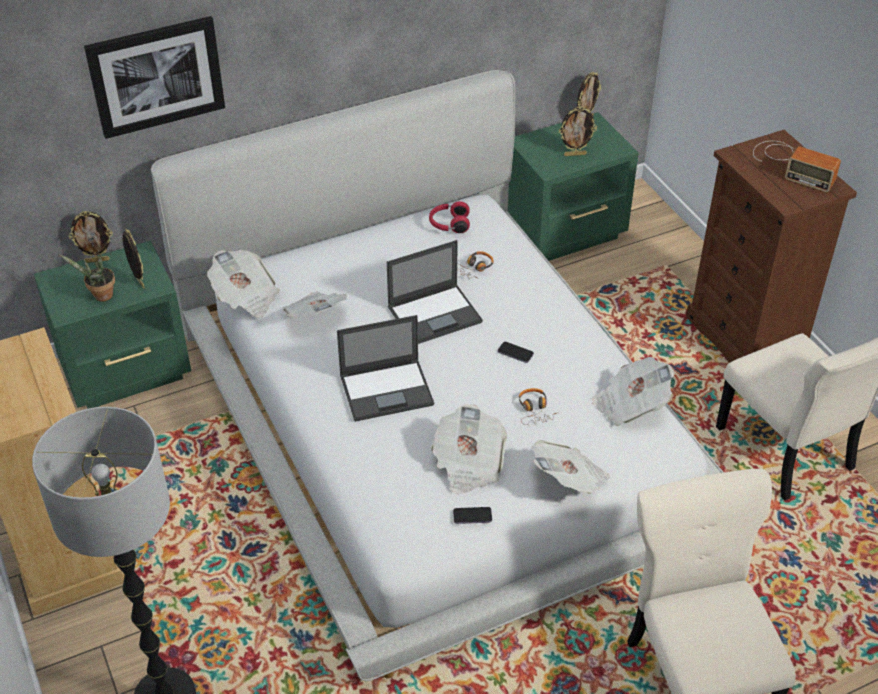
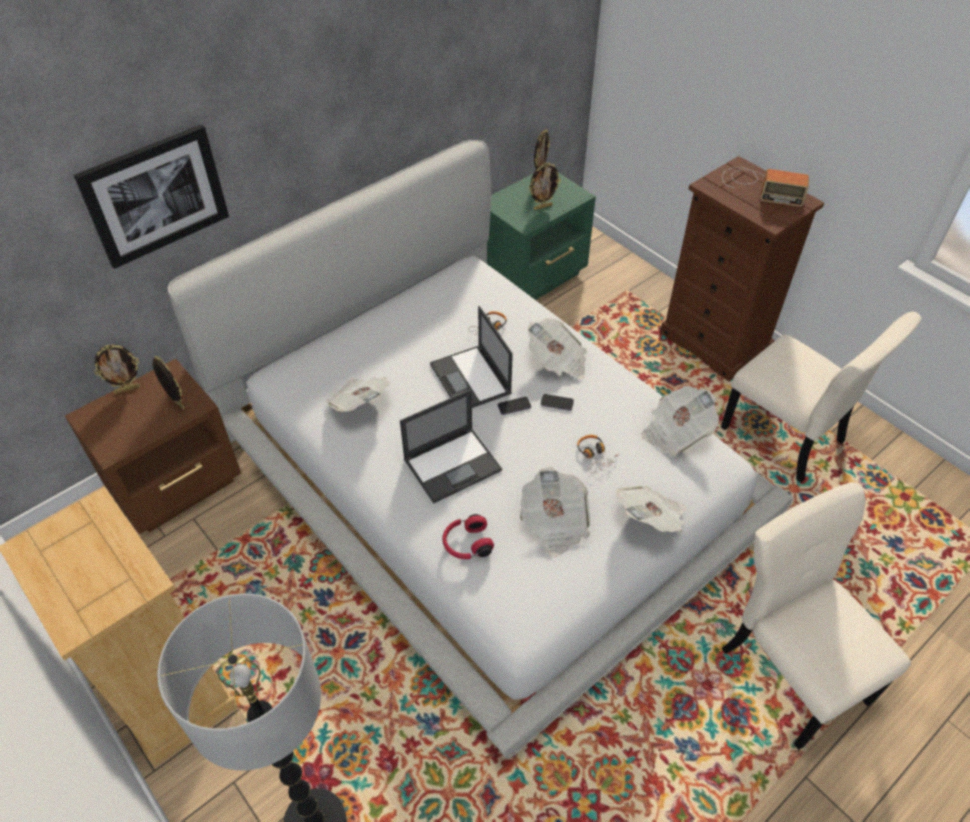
camera: 15 degrees left, 5 degrees up
green nightstand [34,241,191,409] -> brown nightstand [65,359,241,534]
potted plant [58,254,115,302] -> none
newspaper [207,250,280,318] -> newspaper moved to [528,319,587,379]
laptop [387,240,483,344] -> laptop turned 105 degrees clockwise [430,306,513,408]
red headphones [429,201,470,233] -> red headphones moved to [442,514,494,559]
phone [453,507,492,524] -> phone moved to [498,397,531,415]

